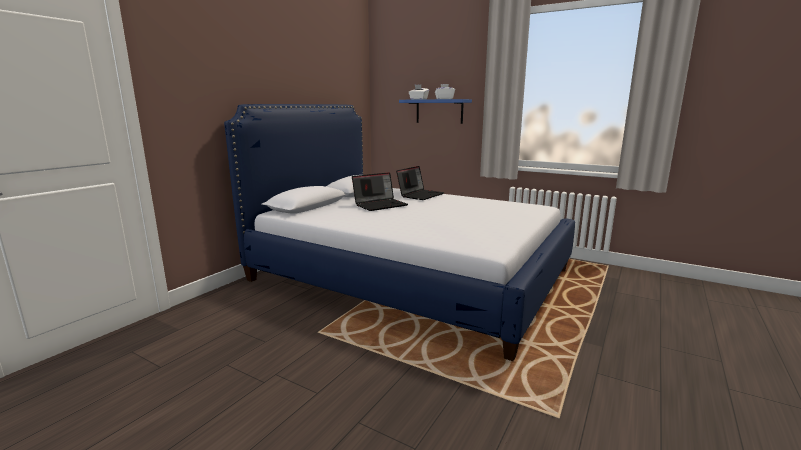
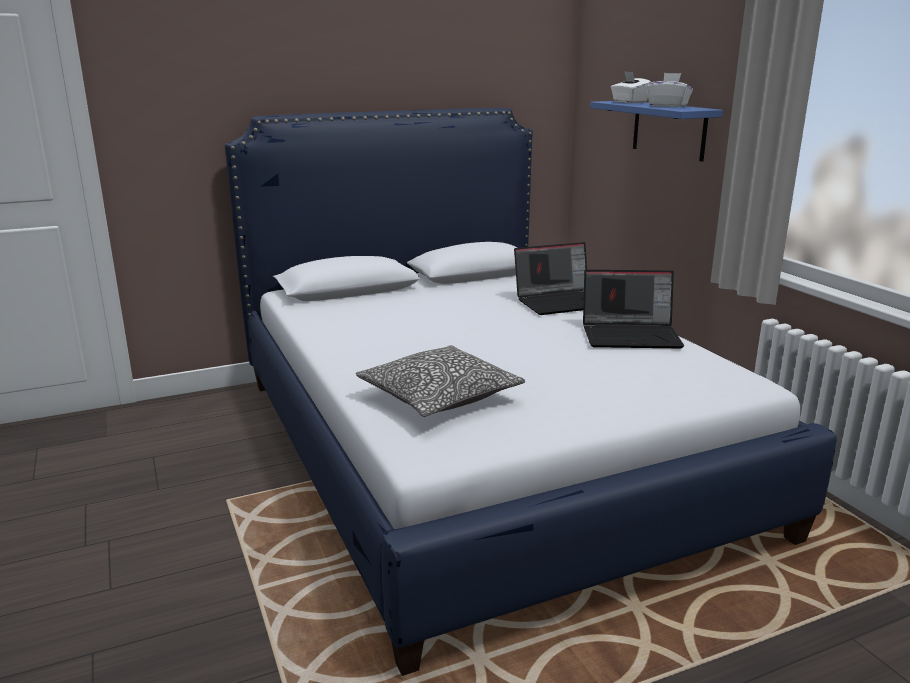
camera: 35 degrees right, 5 degrees up
laptop [352,172,408,211] -> laptop moved to [583,270,684,348]
none -> pillow [356,345,525,417]

